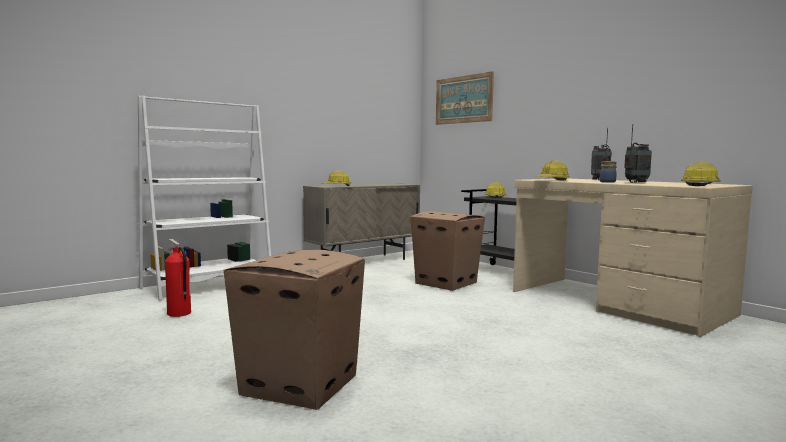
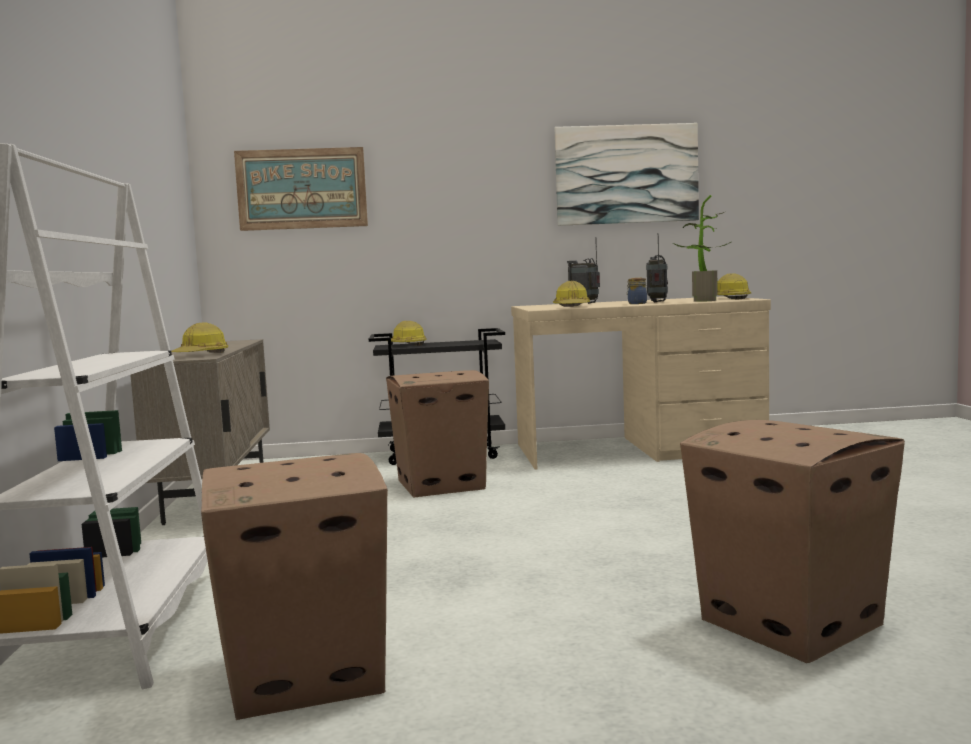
camera: 55 degrees left, 0 degrees up
fire extinguisher [165,239,191,317] -> cardboard box [201,453,388,720]
none -> picture [555,123,699,226]
none -> potted plant [672,195,731,302]

